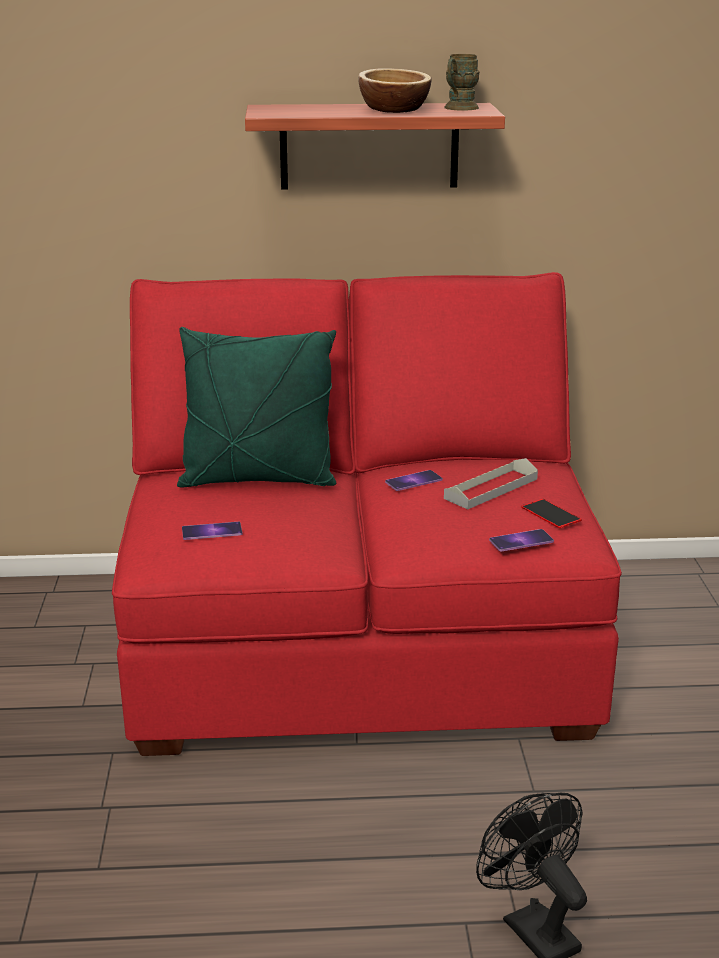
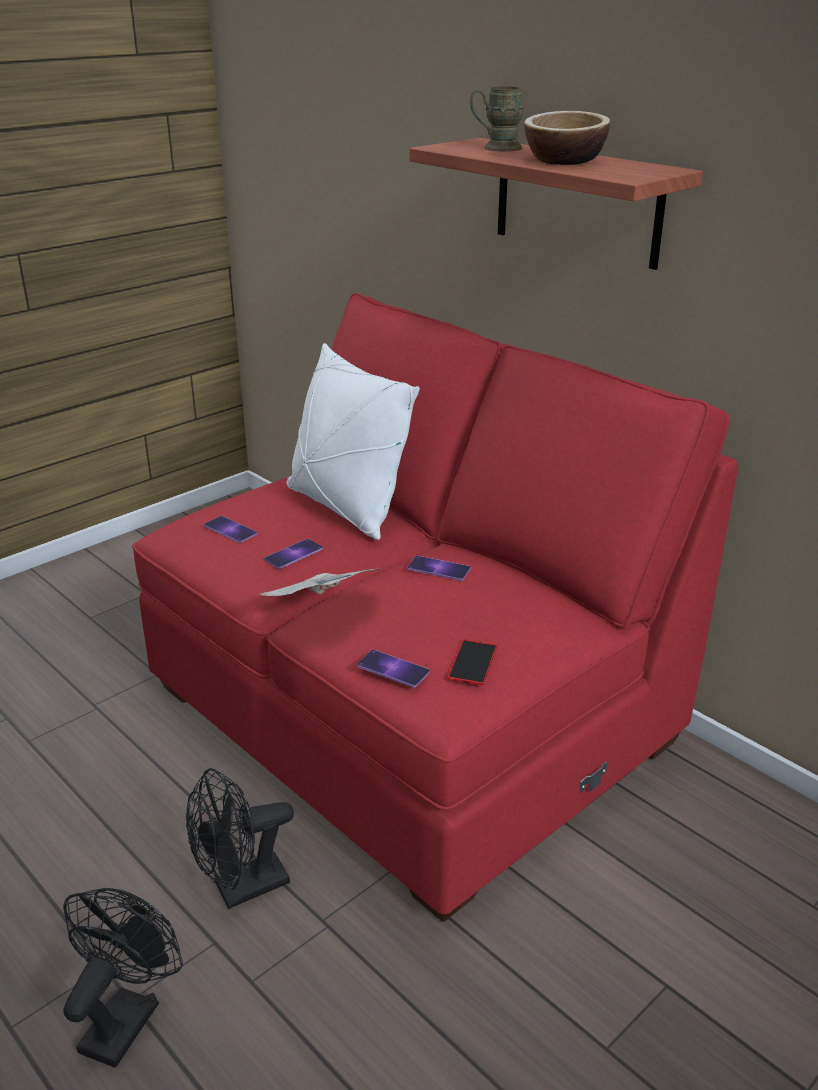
camera: 50 degrees right, 5 degrees up
green pillow [177,327,336,488] -> white pillow [287,343,420,540]
brown mug [444,54,479,111] -> brown mug moved to [470,86,524,152]
grey tray [444,458,538,509] -> none
none -> black fan [186,768,294,909]
none -> newspaper [258,569,378,596]
none -> phone [264,539,323,569]

